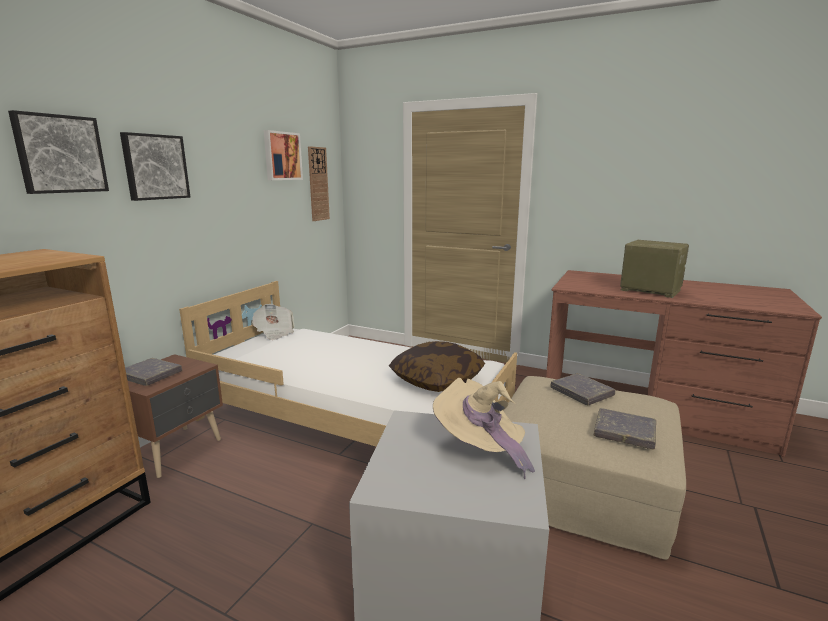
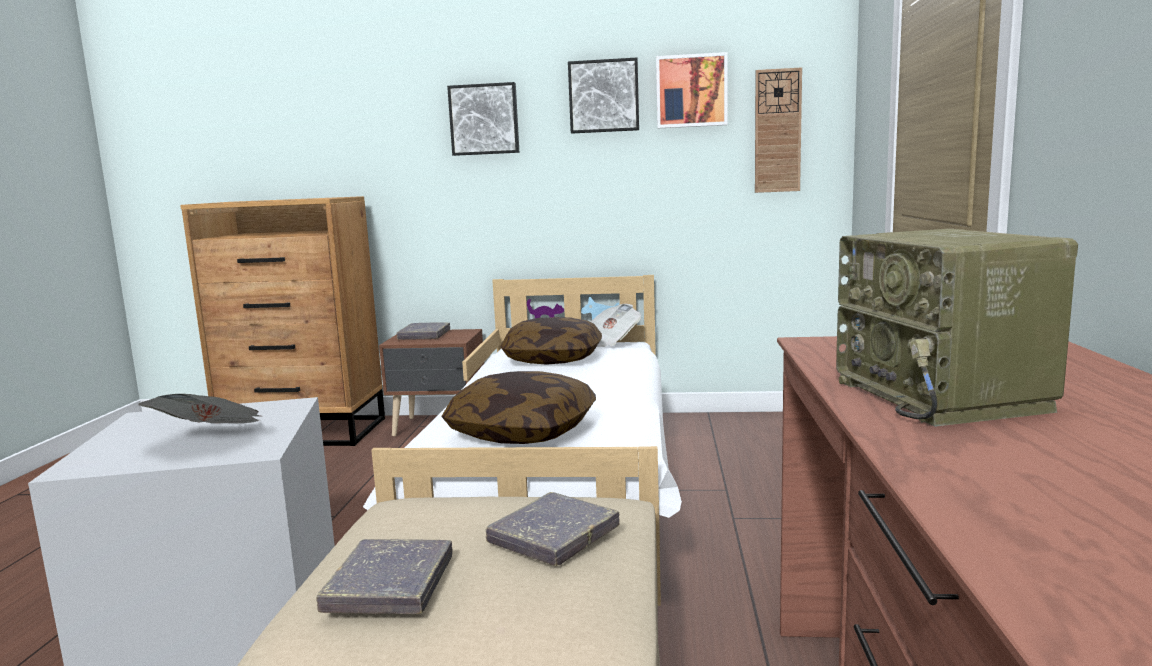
camera: 70 degrees right, 5 degrees down
picture [8,110,109,194] -> picture moved to [568,58,639,133]
beige hat [433,378,535,479] -> newspaper [138,394,261,423]
radio [620,240,689,298] -> radio turned 150 degrees clockwise [836,229,1078,427]
none -> pillow [500,317,602,365]

